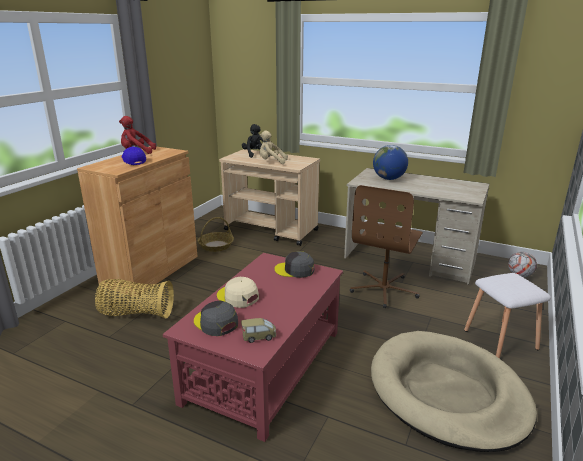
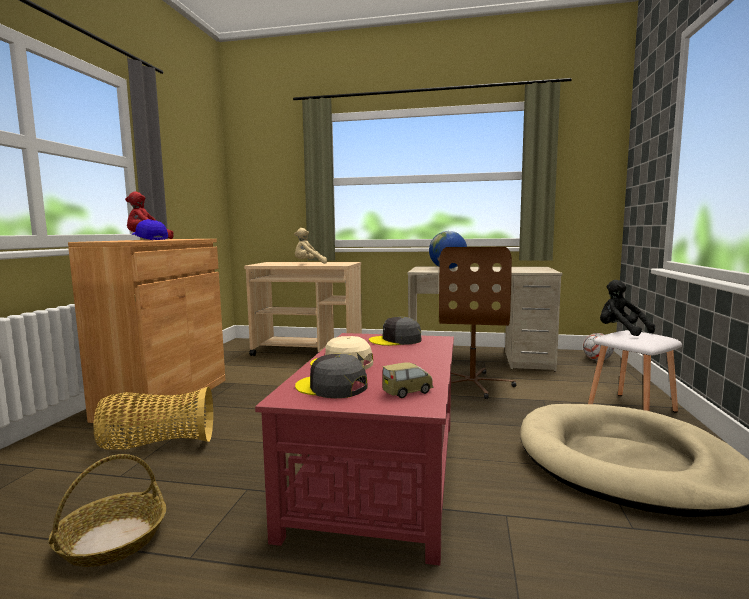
camera: 15 degrees left, 15 degrees down
basket [198,217,234,252] -> basket moved to [49,454,166,567]
black plush toy [242,124,264,158] -> black plush toy moved to [600,280,655,336]

